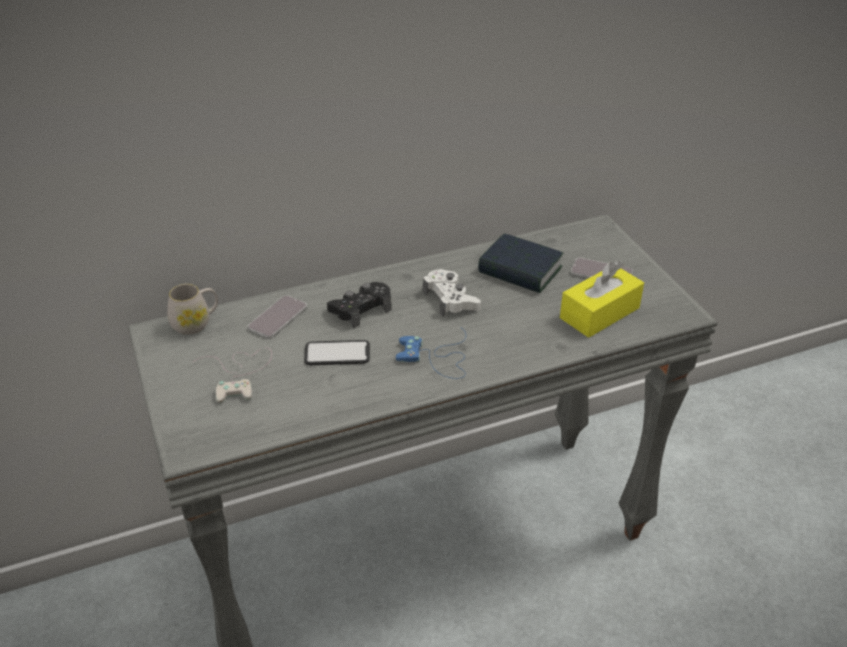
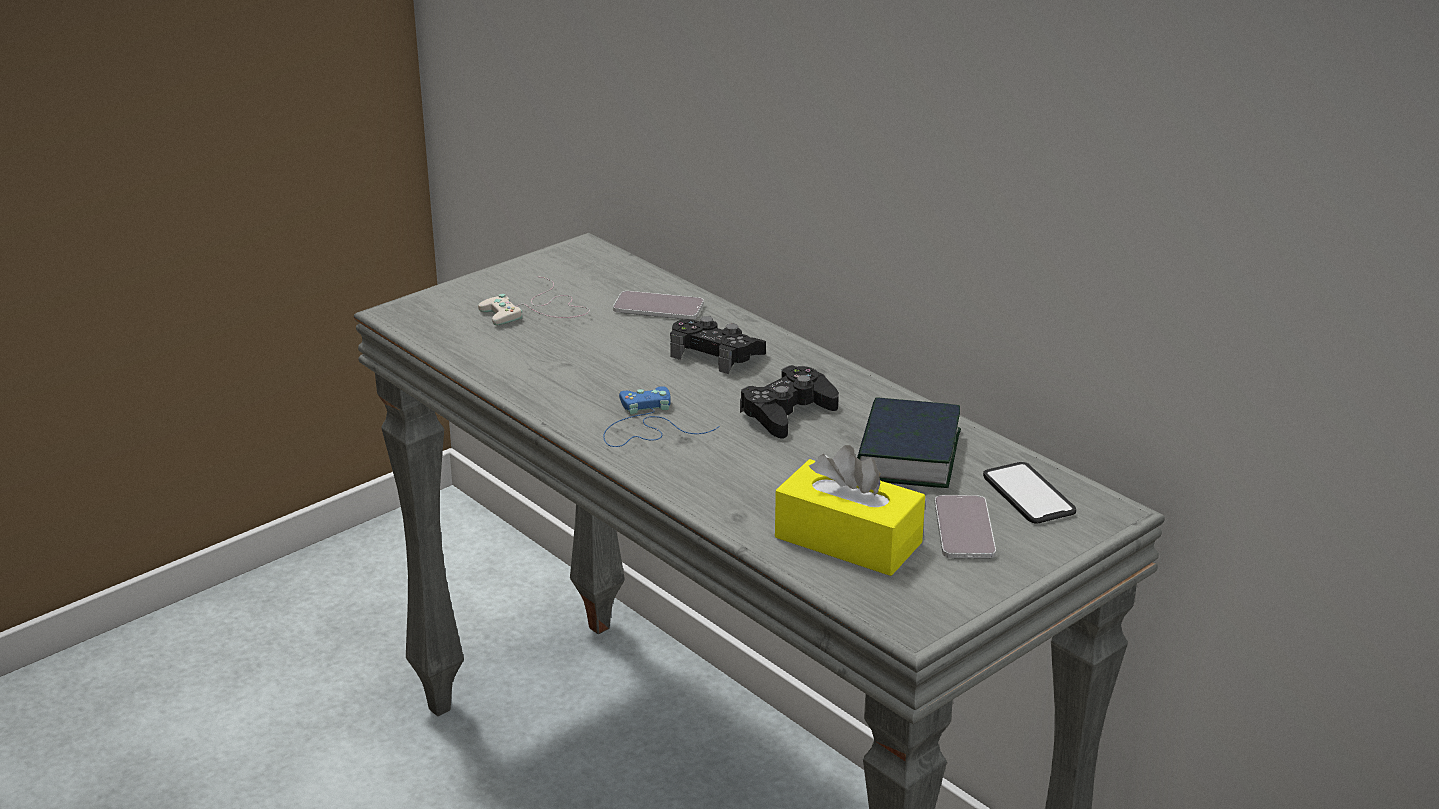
camera: 70 degrees right, 10 degrees down
white mug [167,284,218,335] -> none
phone [304,340,370,365] -> phone moved to [983,462,1076,524]
white game controller [423,269,481,316] -> black game controller [740,365,839,439]

